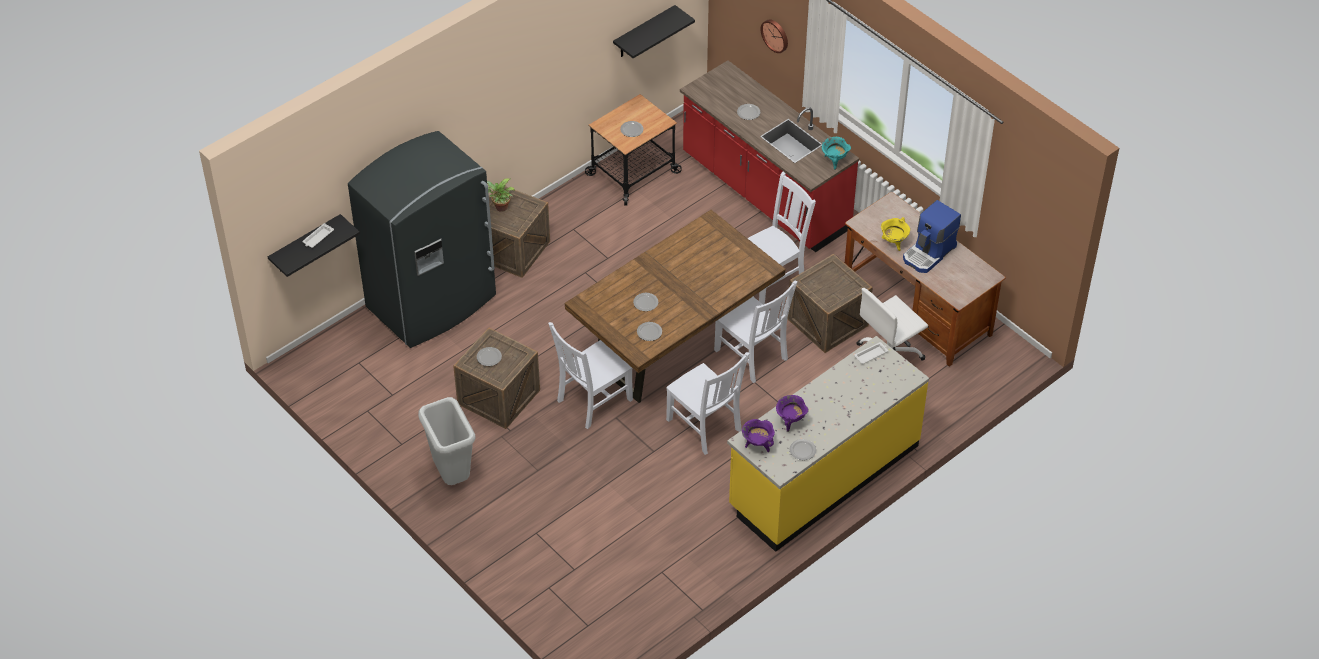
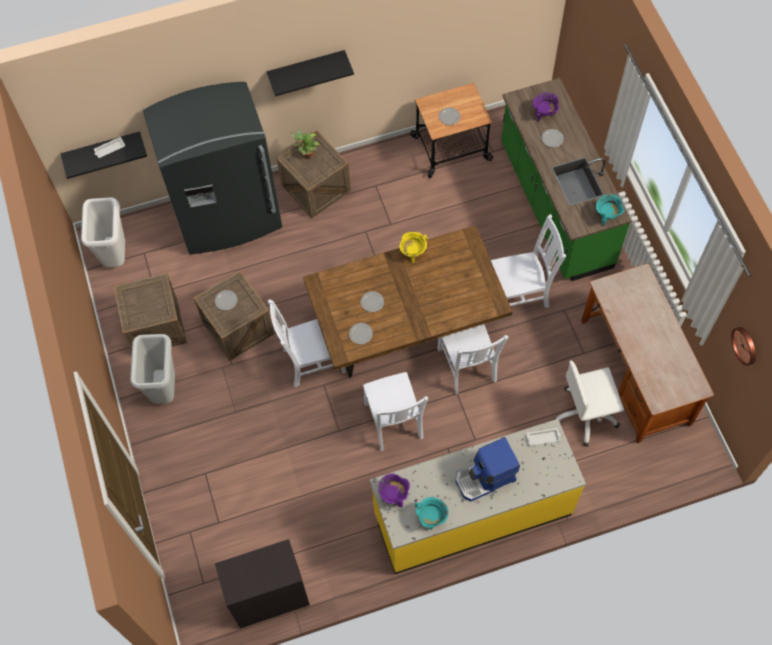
camera: 25 degrees right, 15 degrees up
black shelf [613,5,695,58] -> black shelf moved to [267,50,354,96]
red counter [680,60,859,252] -> green counter [501,78,631,281]
wall clock [760,19,788,53] -> wall clock moved to [731,327,756,366]
purple cooking pot [776,395,809,432] -> purple cooking pot moved to [533,92,559,122]
crate [787,254,873,353] -> crate moved to [114,273,187,350]
plate [790,439,816,460] -> turquoise cooking pot [415,497,449,530]
yellow cooking pot [881,217,910,251] -> yellow cooking pot moved to [399,232,428,263]
coffee machine [903,200,961,273] -> coffee machine moved to [455,437,520,501]
none -> white trash can [81,197,125,267]
none -> black cabinet [215,539,310,629]

